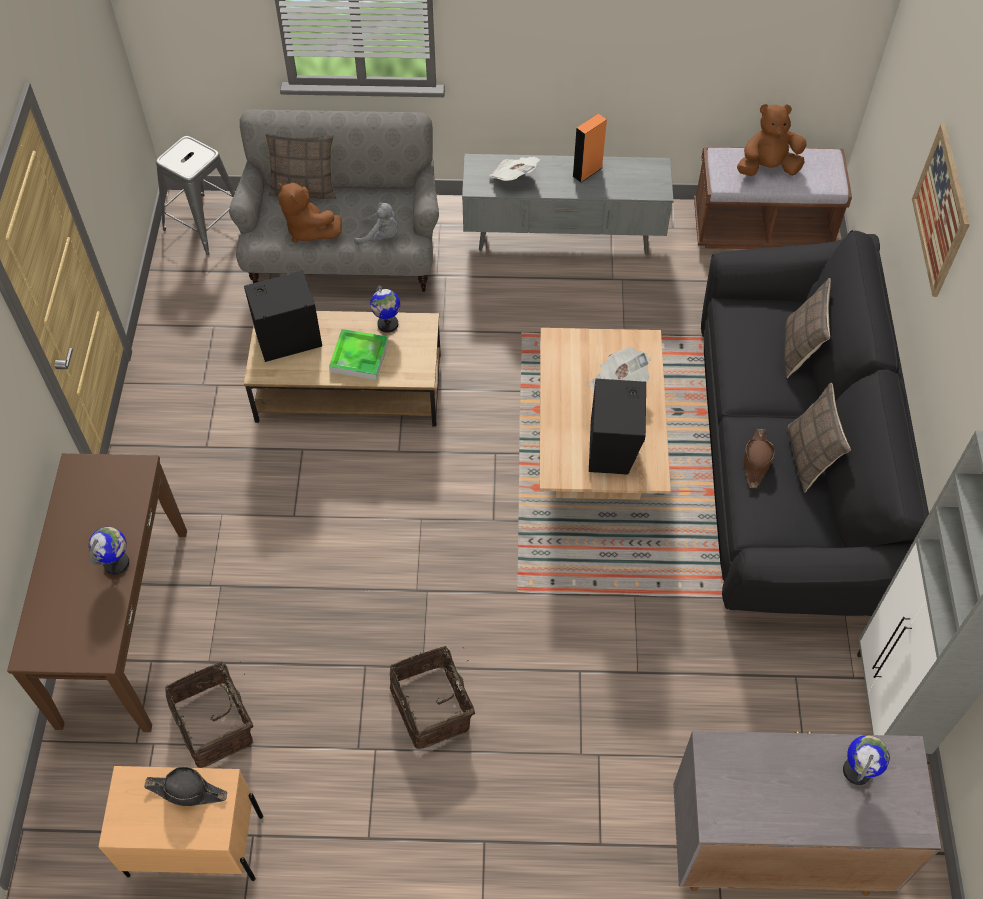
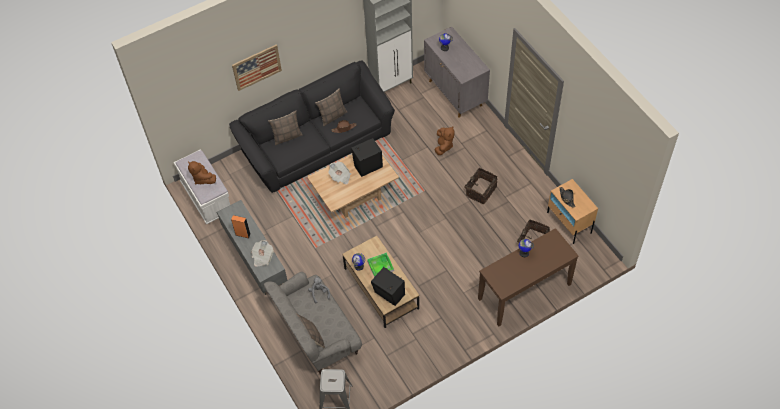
camera: 120 degrees left, 0 degrees up
brown plush toy [278,182,342,243] -> brown plush toy moved to [435,126,454,155]
brown bench [694,146,852,249] -> white bench [174,149,230,224]

